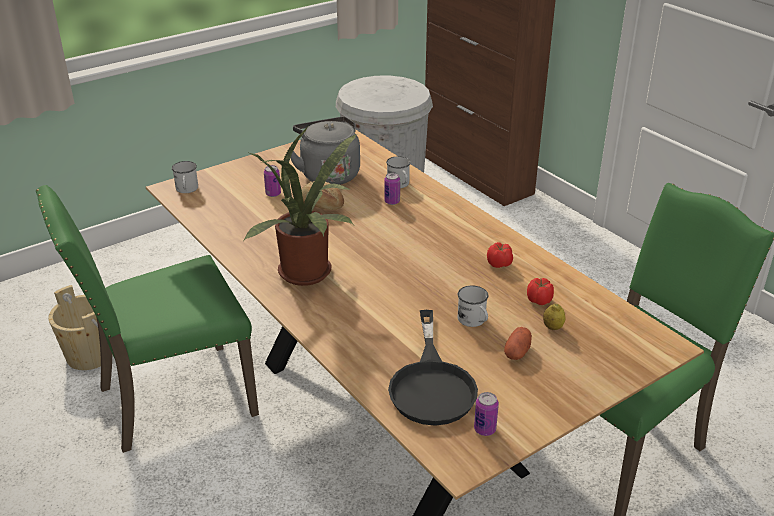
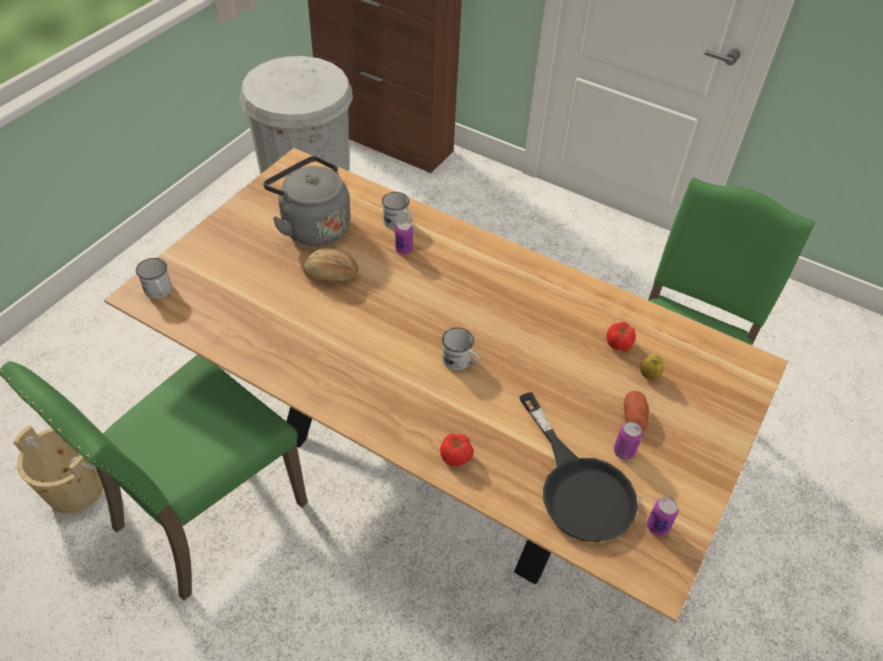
camera: 25 degrees left, 15 degrees up
potted plant [243,127,357,286] -> none
can [264,165,281,197] -> can moved to [614,421,642,460]
white mug [458,285,489,327] -> white mug moved to [442,327,480,370]
tomato [487,242,513,268] -> tomato moved to [440,434,474,467]

